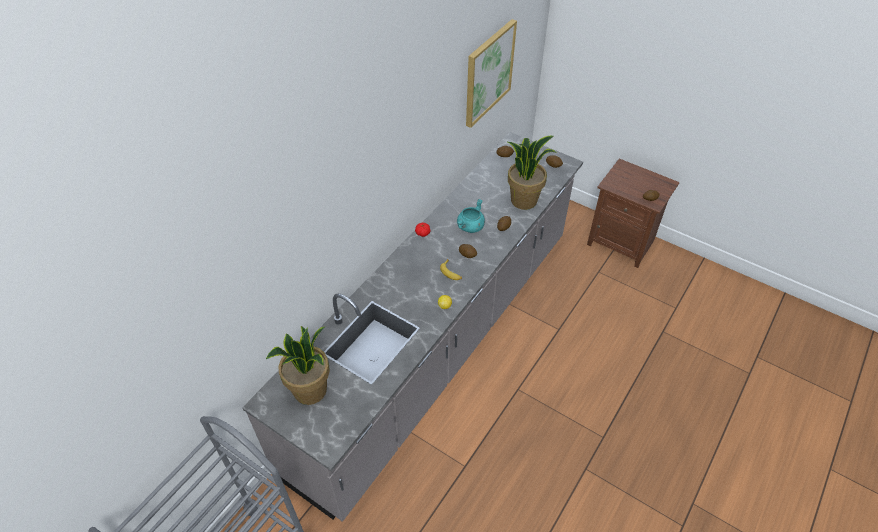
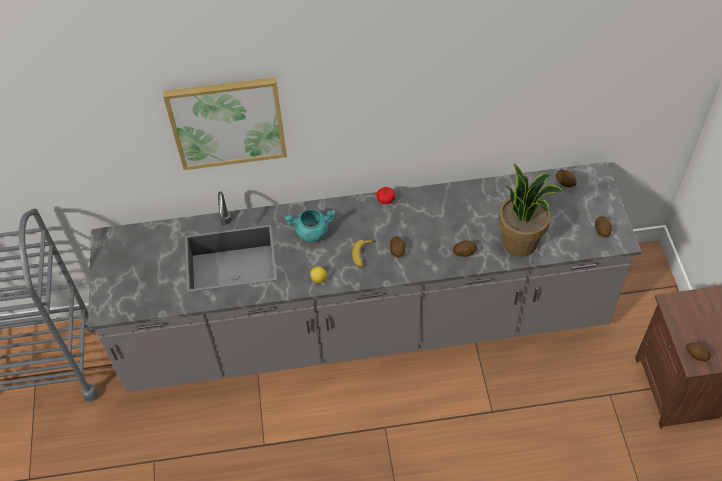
camera: 50 degrees right, 5 degrees up
potted plant [266,326,330,405] -> none
turquoise cooking pot [457,199,485,233] -> turquoise cooking pot moved to [284,209,335,242]
picture [466,19,517,128] -> picture moved to [163,77,287,170]

